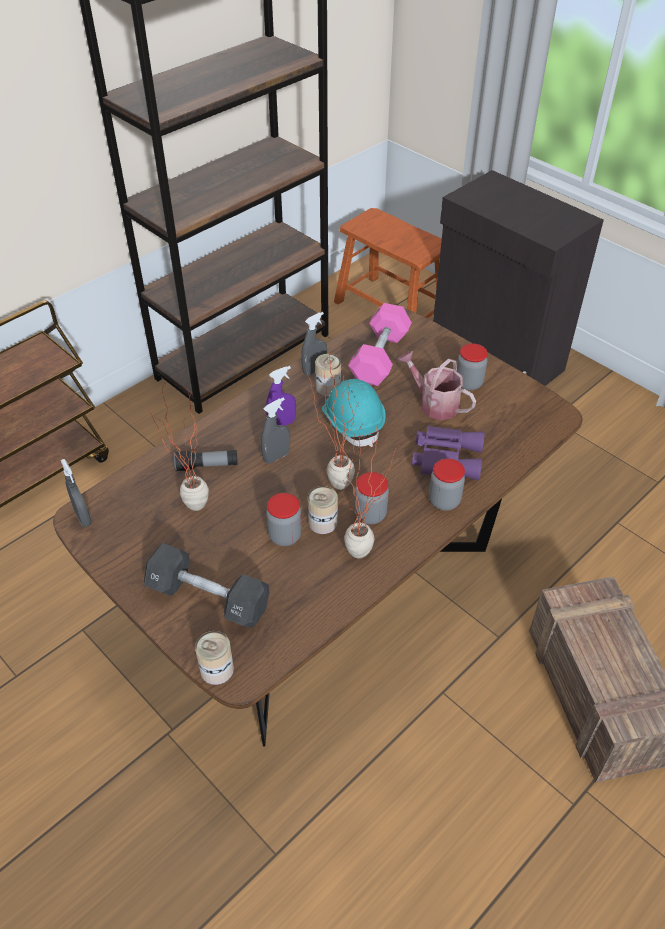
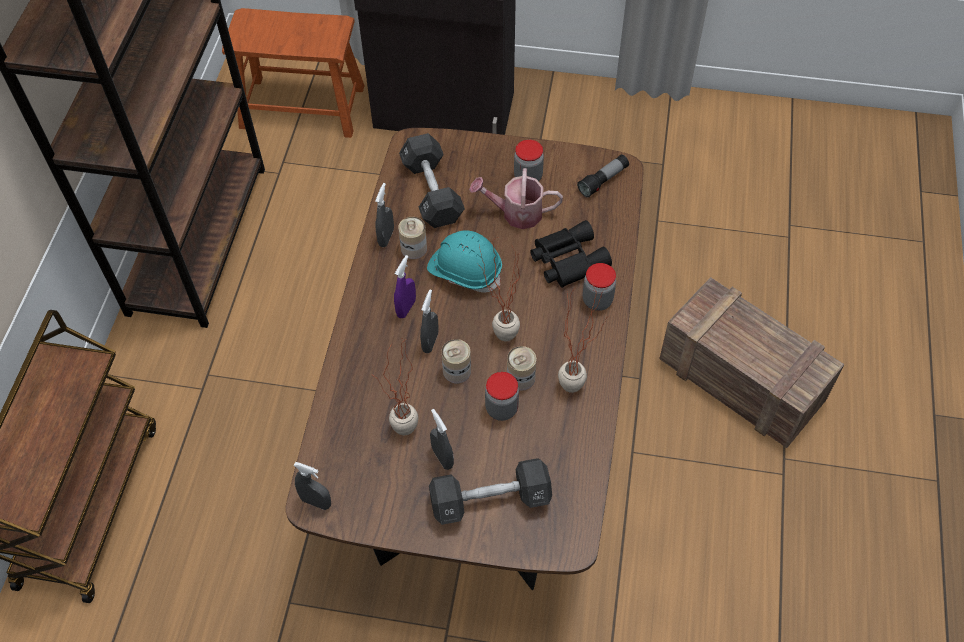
camera: 35 degrees left, 10 degrees up
flashlight [174,450,238,472] -> flashlight moved to [577,155,629,198]
can [195,631,234,685] -> can moved to [441,339,471,383]
pink dumbbell [348,303,412,386] -> black dumbbell [399,133,465,228]
jar [354,472,389,524] -> none
purple binoculars [412,425,485,480] -> black binoculars [530,220,612,288]
none -> grey spray bottle [430,409,454,470]

